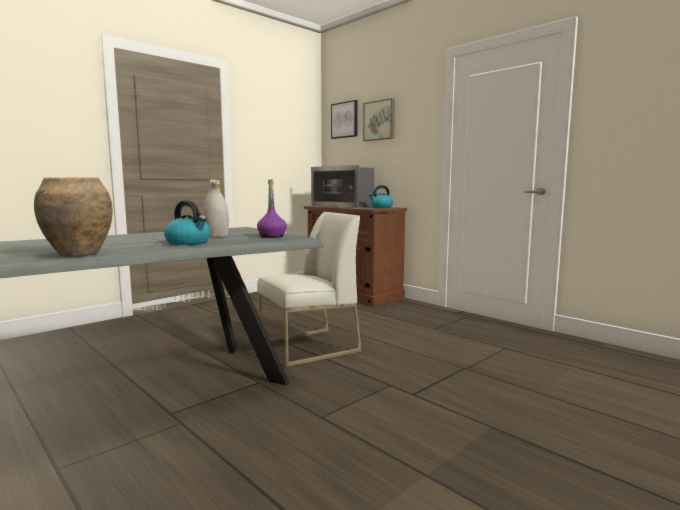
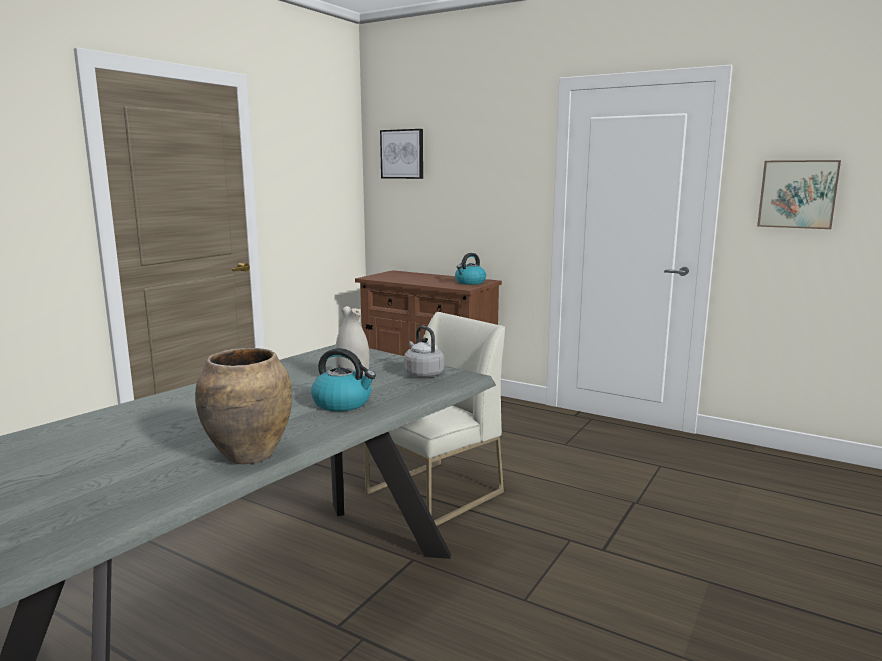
camera: 15 degrees left, 5 degrees up
purple bottle [257,179,287,238] -> grey kettle [404,326,444,378]
microwave [311,165,374,208] -> none
picture [363,98,395,141] -> picture moved to [757,160,841,229]

